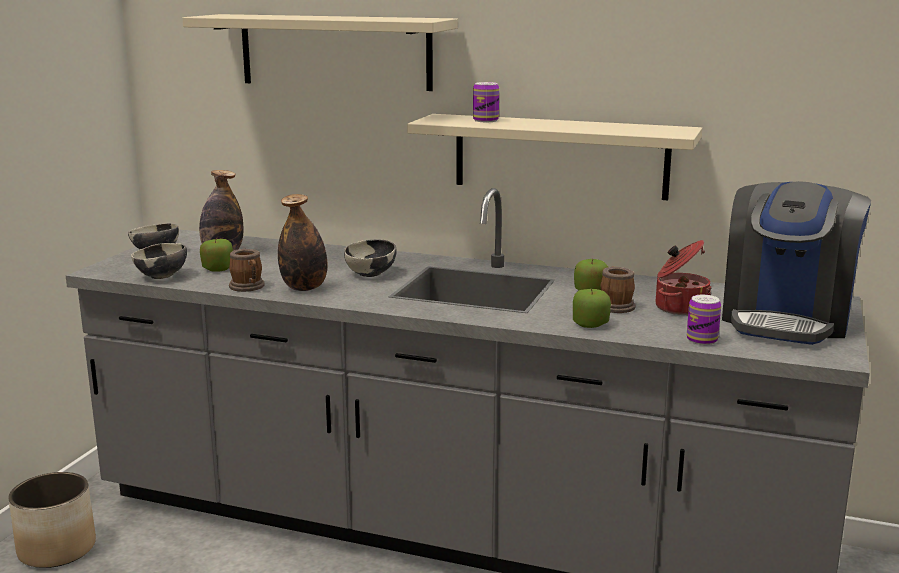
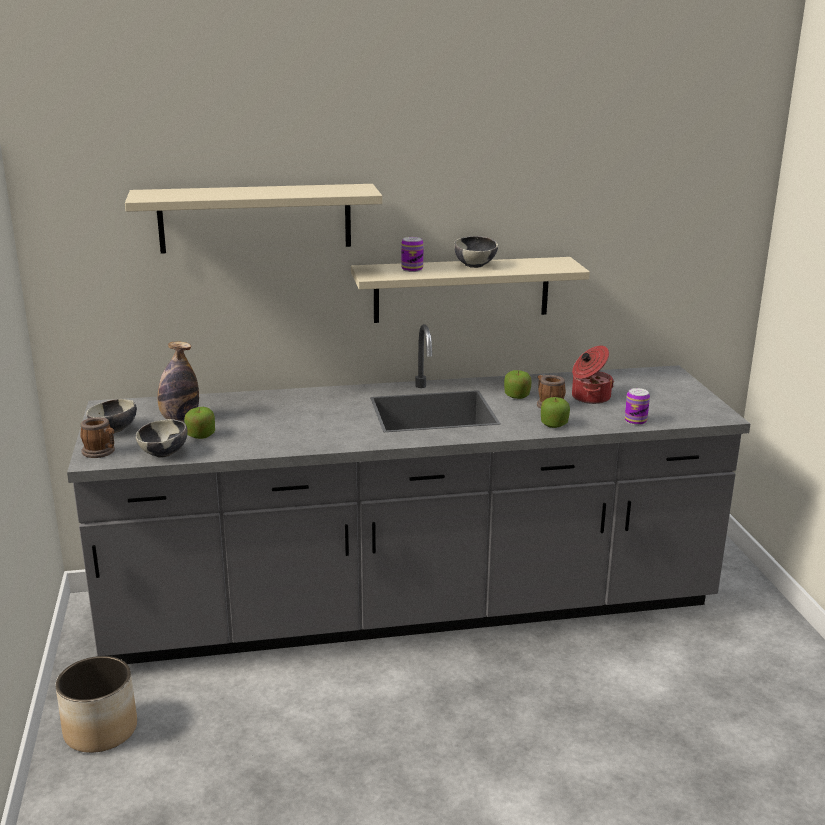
camera: 30 degrees left, 5 degrees up
mug [229,249,265,292] -> mug moved to [80,417,115,458]
bottle [278,194,327,291] -> none
bowl [344,239,397,277] -> bowl moved to [454,236,498,268]
coffee machine [722,181,871,345] -> none

